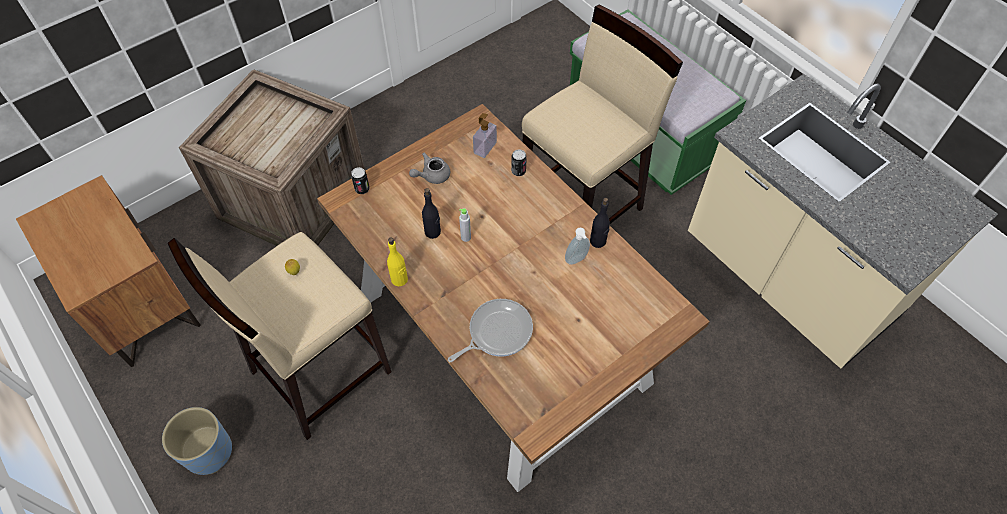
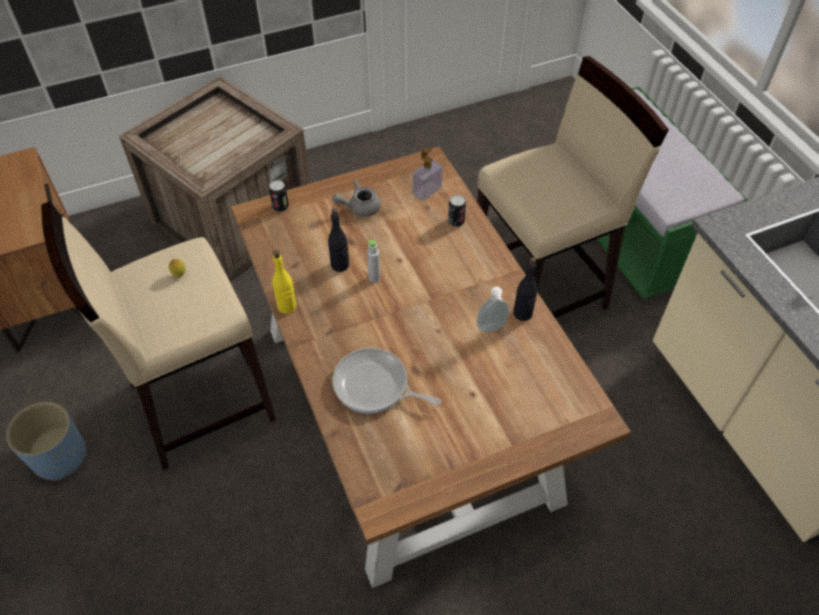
camera: 15 degrees right, 5 degrees down
frying pan [448,299,533,362] -> frying pan turned 135 degrees counterclockwise [332,348,441,413]

